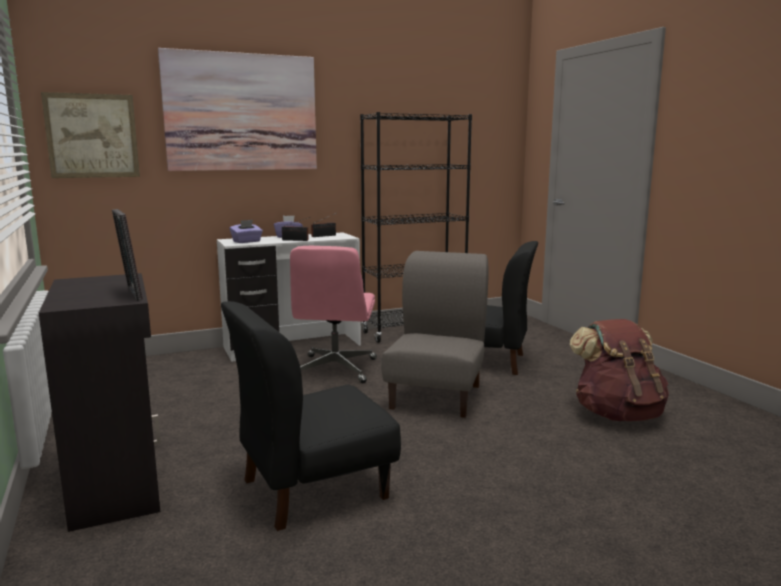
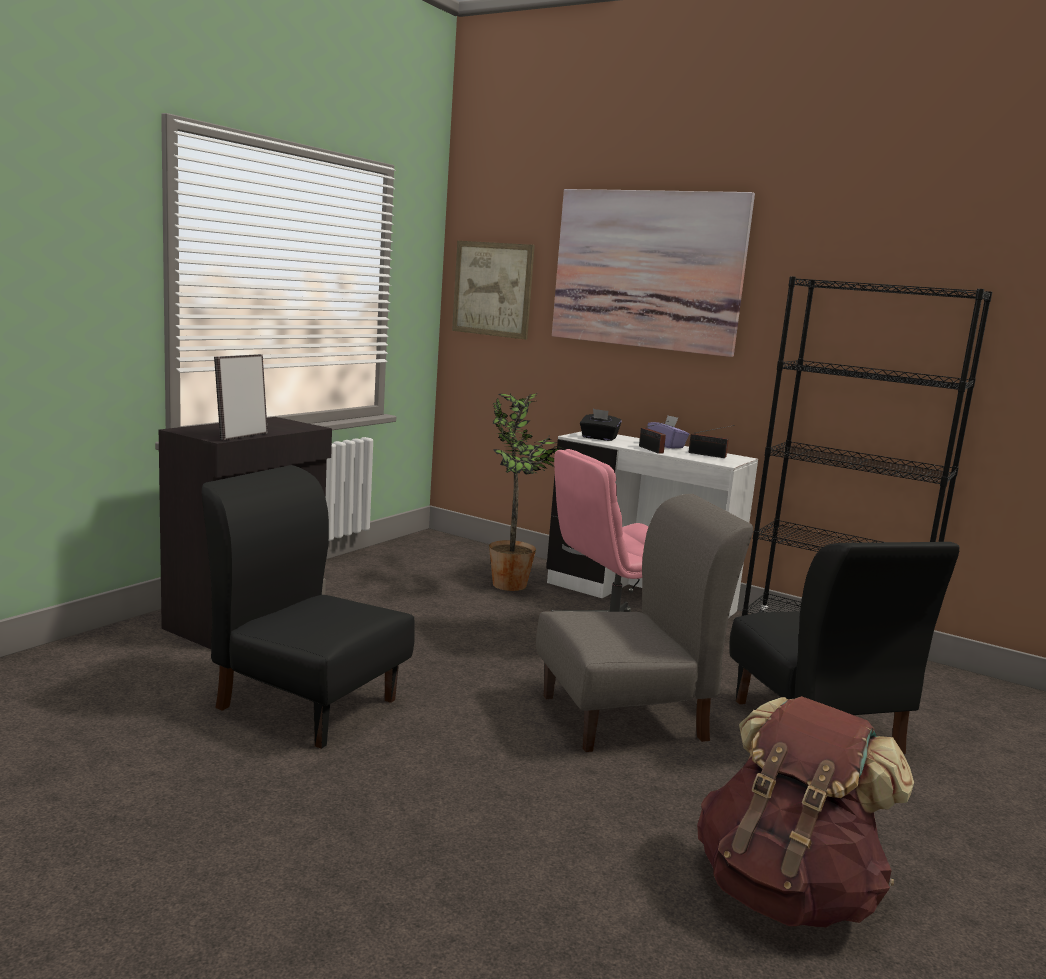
camera: 55 degrees right, 0 degrees up
purple tissue box [230,220,263,243] -> black tissue box [580,409,622,441]
none -> potted plant [489,393,565,591]

